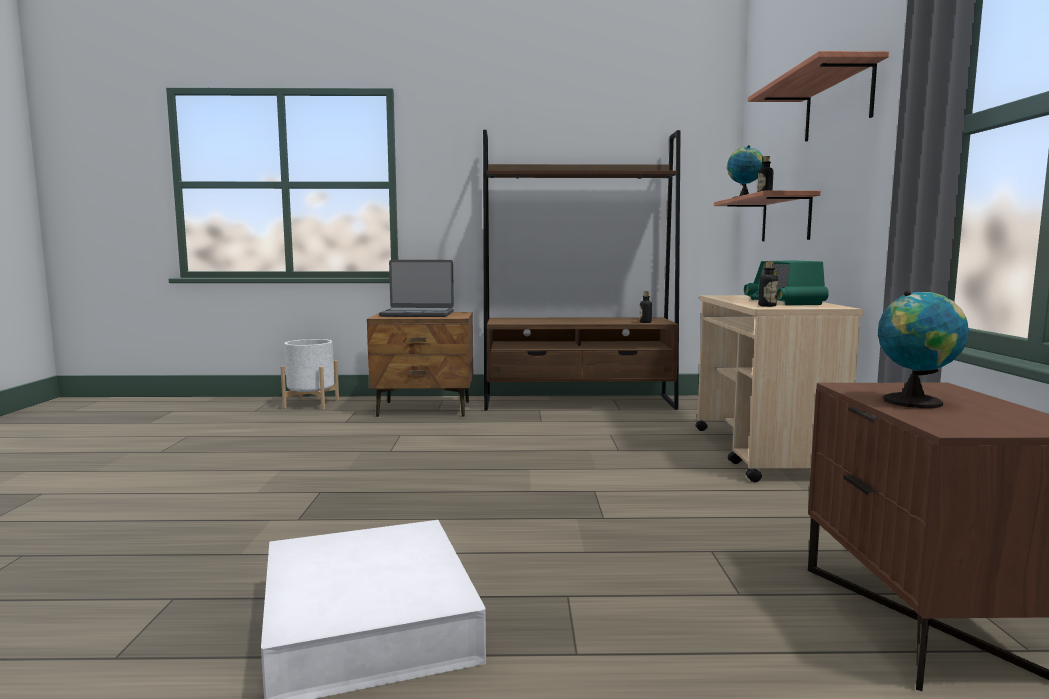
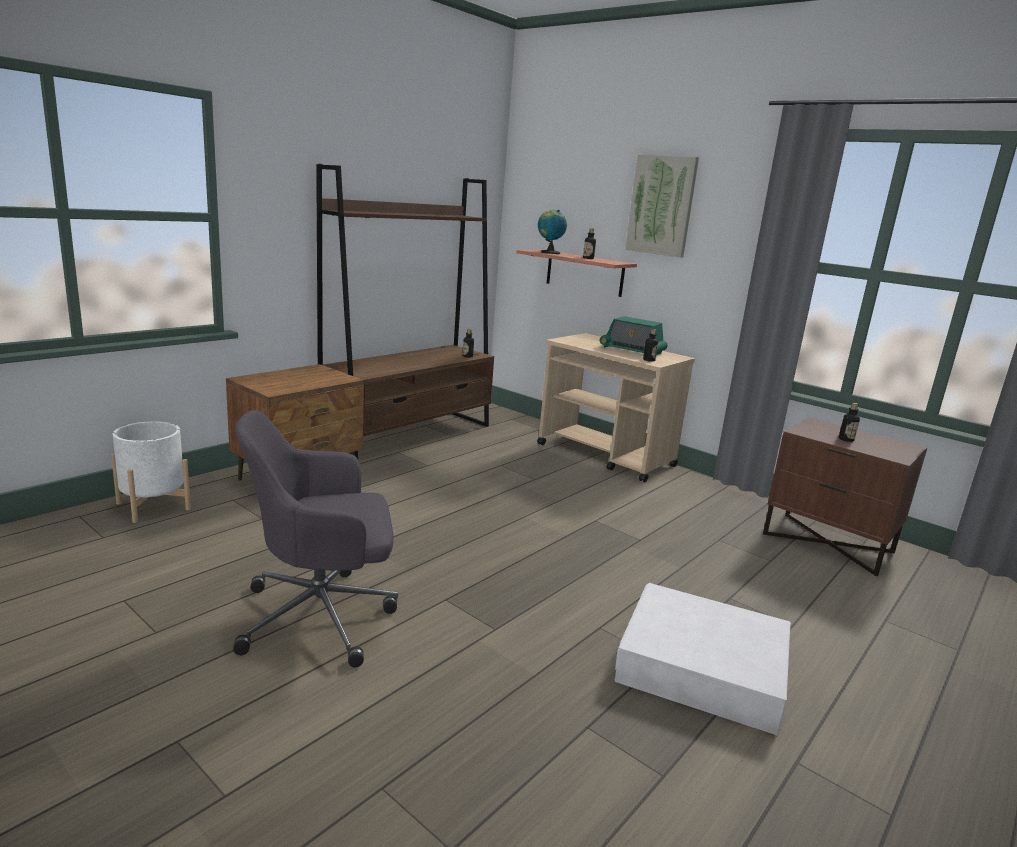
camera: 50 degrees left, 10 degrees up
laptop [379,260,454,317] -> none
shelf [748,51,889,142] -> picture [625,155,699,257]
globe [878,291,969,408] -> bottle [839,403,860,442]
none -> grey office chair [233,410,398,668]

